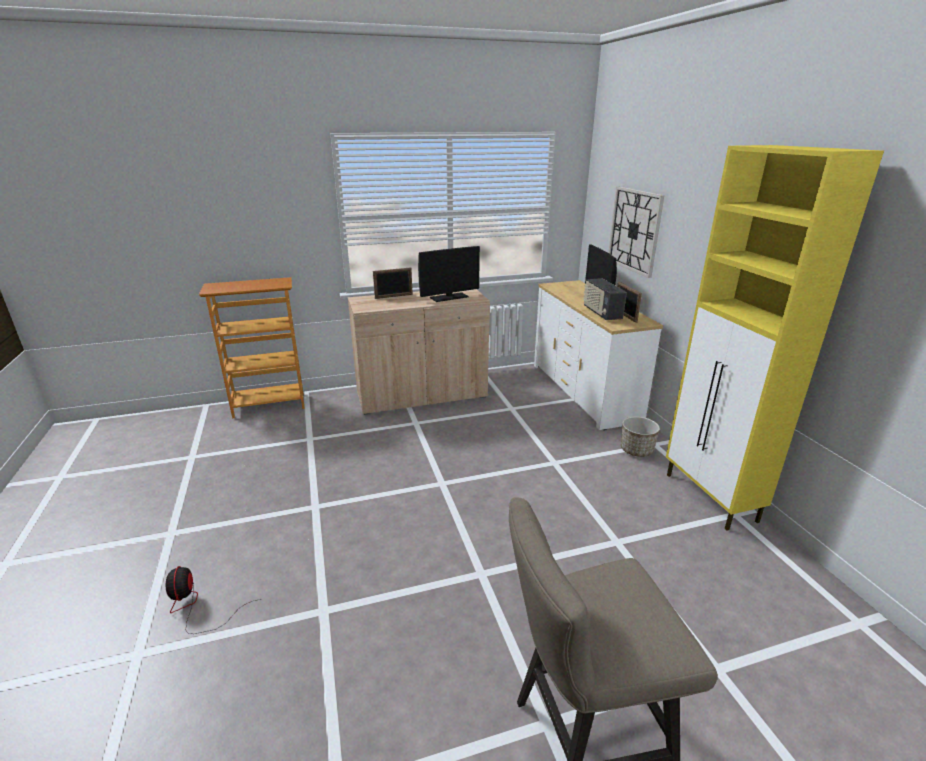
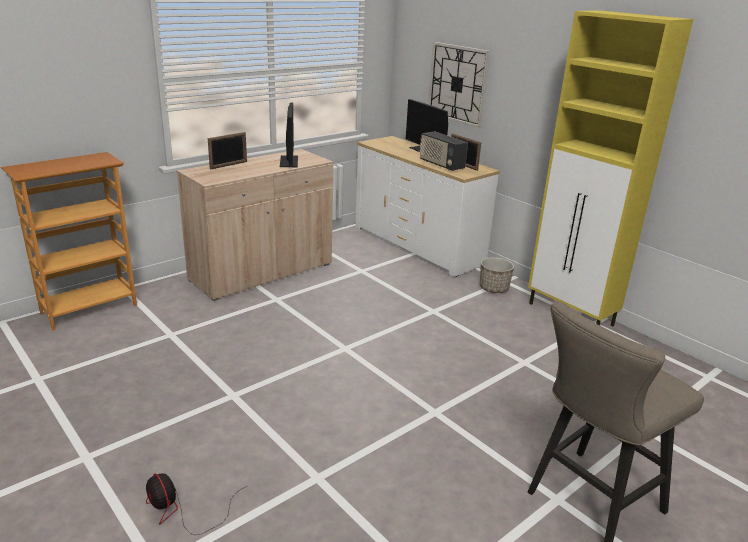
camera: 25 degrees left, 0 degrees up
monitor [418,246,480,302] -> monitor turned 45 degrees counterclockwise [280,102,298,167]

